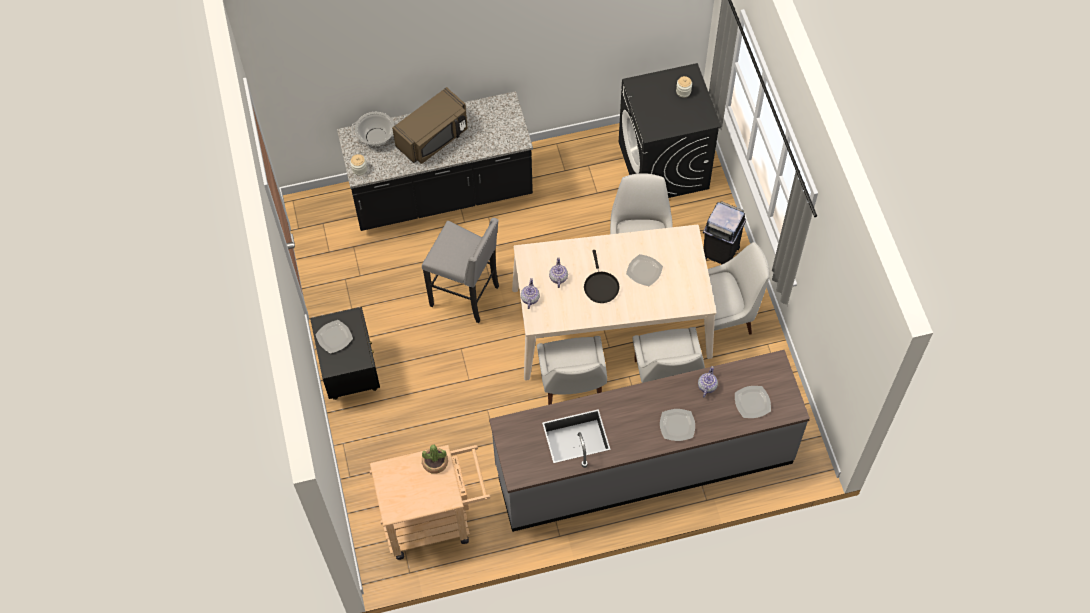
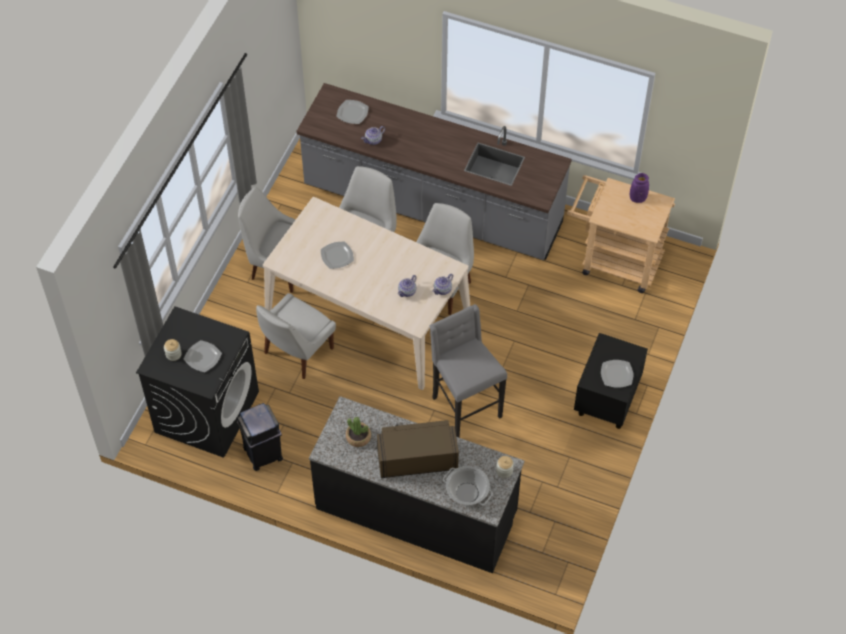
camera: 145 degrees left, 5 degrees down
potted plant [422,444,448,474] -> potted plant moved to [346,417,371,447]
black frying pan [584,250,620,303] -> none
plate [660,409,695,441] -> plate moved to [184,340,222,372]
black trash can [703,201,746,264] -> black trash can moved to [237,403,283,471]
none -> purple vase [630,173,649,203]

